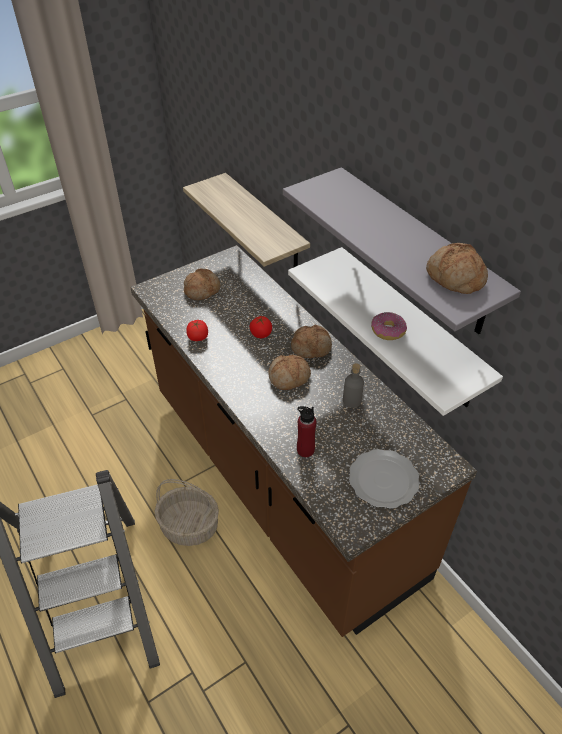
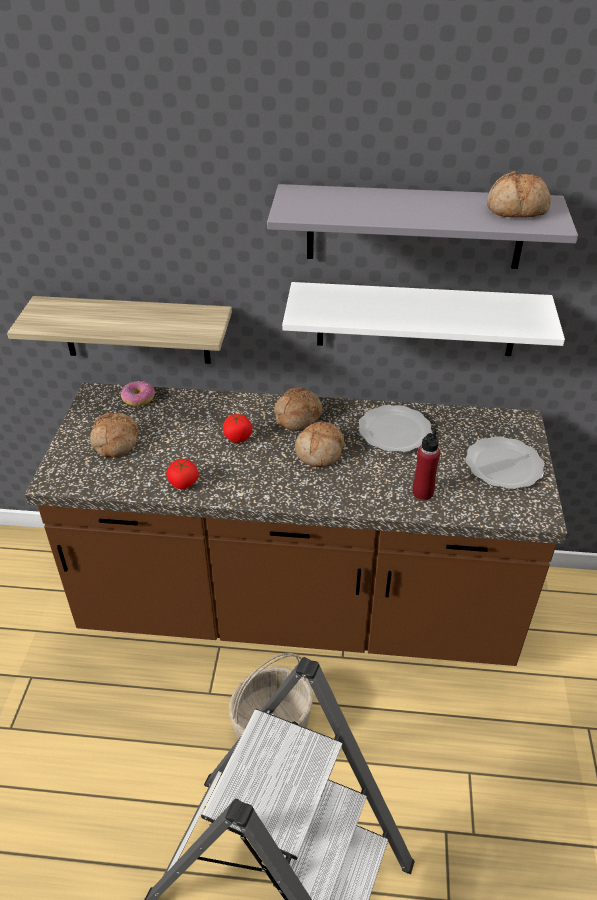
camera: 50 degrees left, 5 degrees down
grey bottle [343,363,364,408] -> plate [359,405,432,452]
donut [371,312,407,340] -> donut moved to [121,381,155,406]

